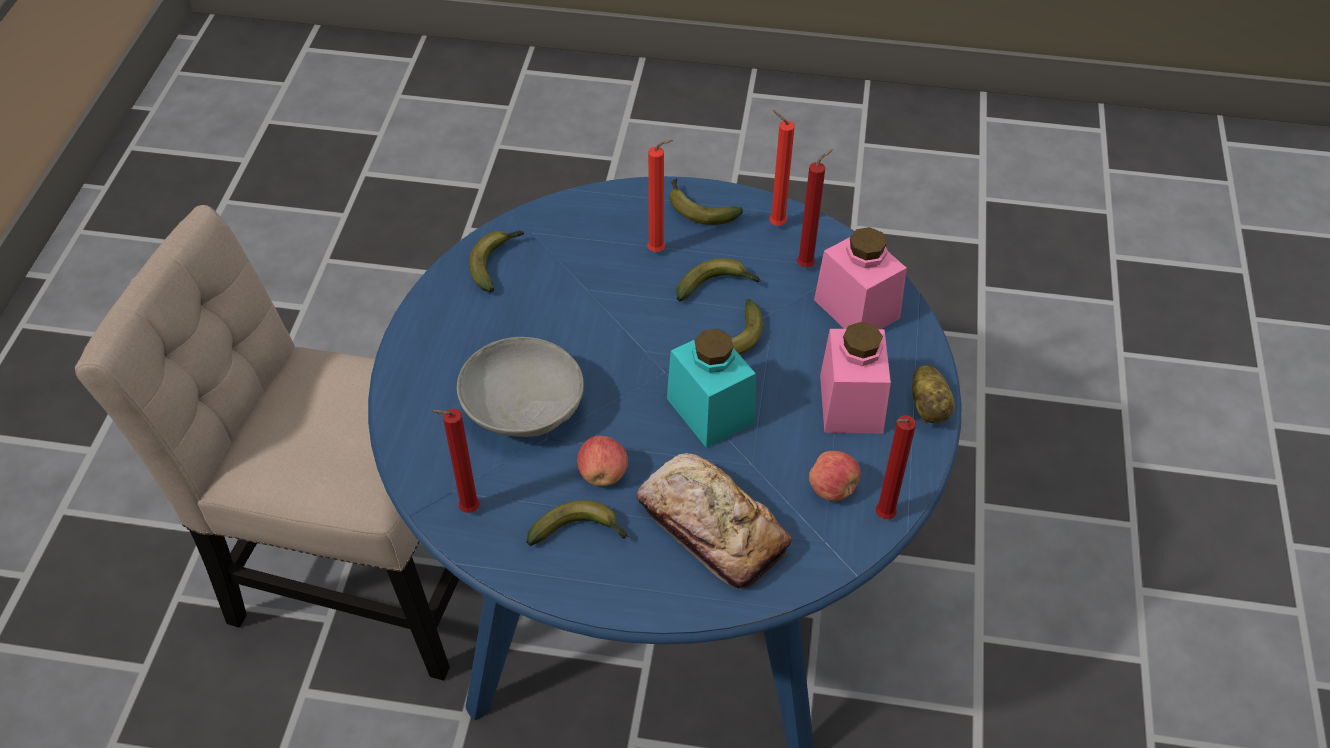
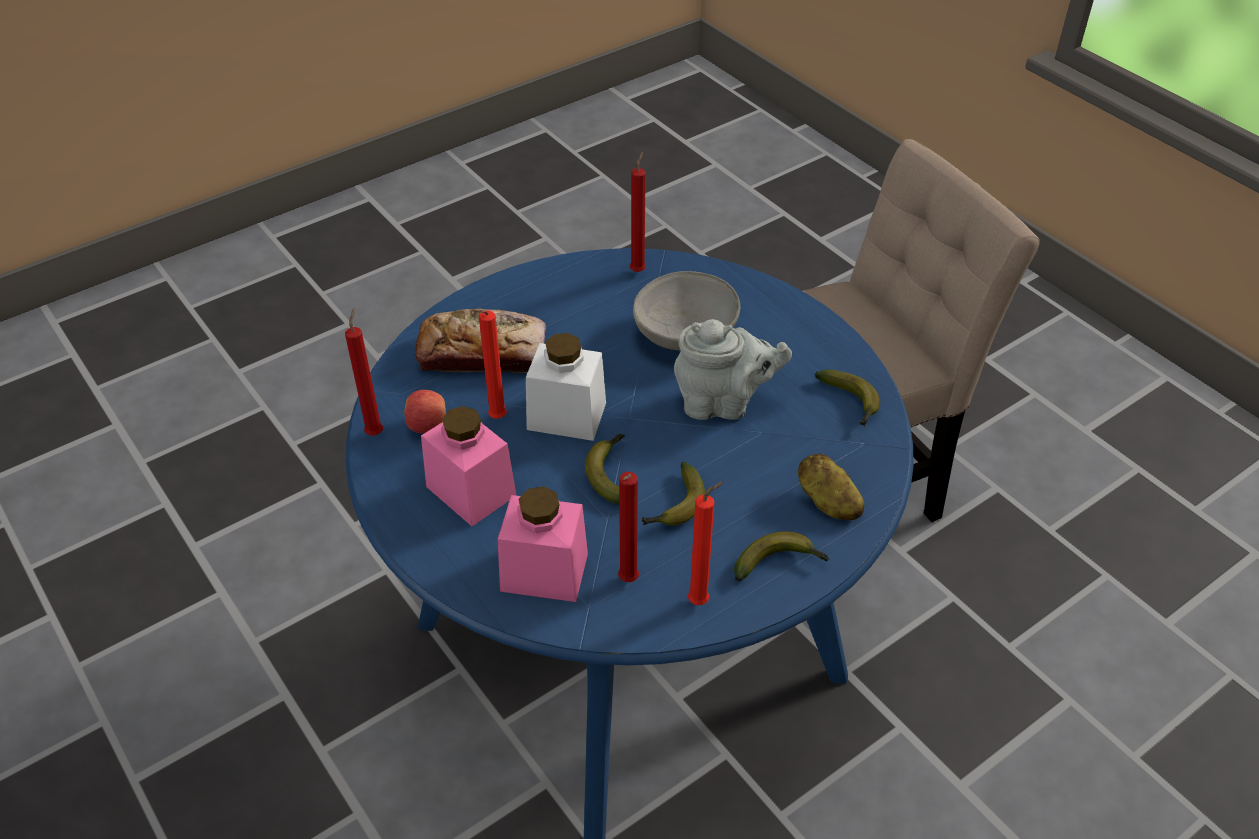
camera: 135 degrees right, 5 degrees down
banana [526,500,628,546] -> none
apple [577,436,628,486] -> none
red candle [647,140,673,252] -> red candle moved to [471,309,507,419]
turquoise jar [667,329,756,448] -> white jar [526,333,606,441]
potato [912,365,955,423] -> potato moved to [798,453,864,520]
none -> grey teapot [674,319,792,420]

